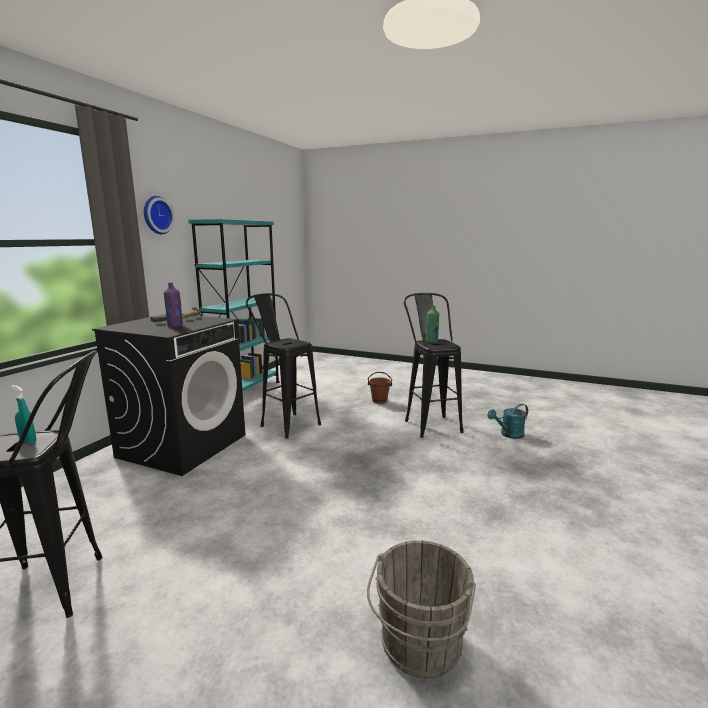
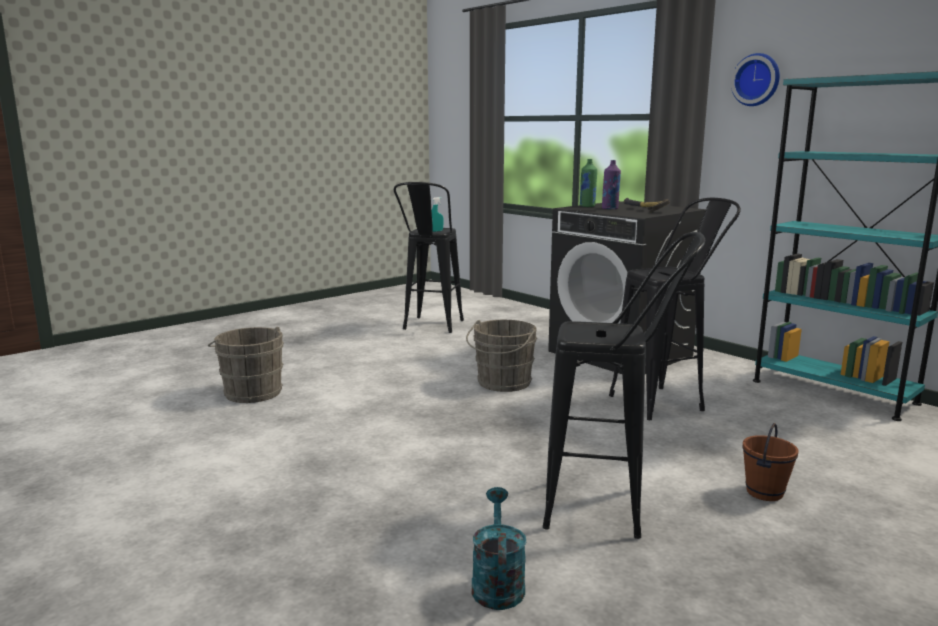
camera: 115 degrees right, 0 degrees up
green bottle [425,305,439,343] -> green bottle moved to [579,159,597,207]
none -> grey bucket [466,320,537,392]

